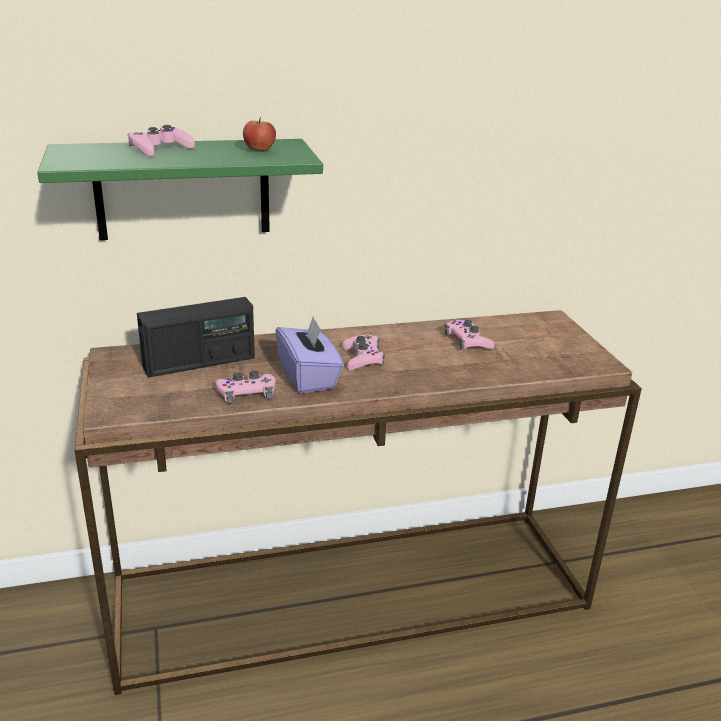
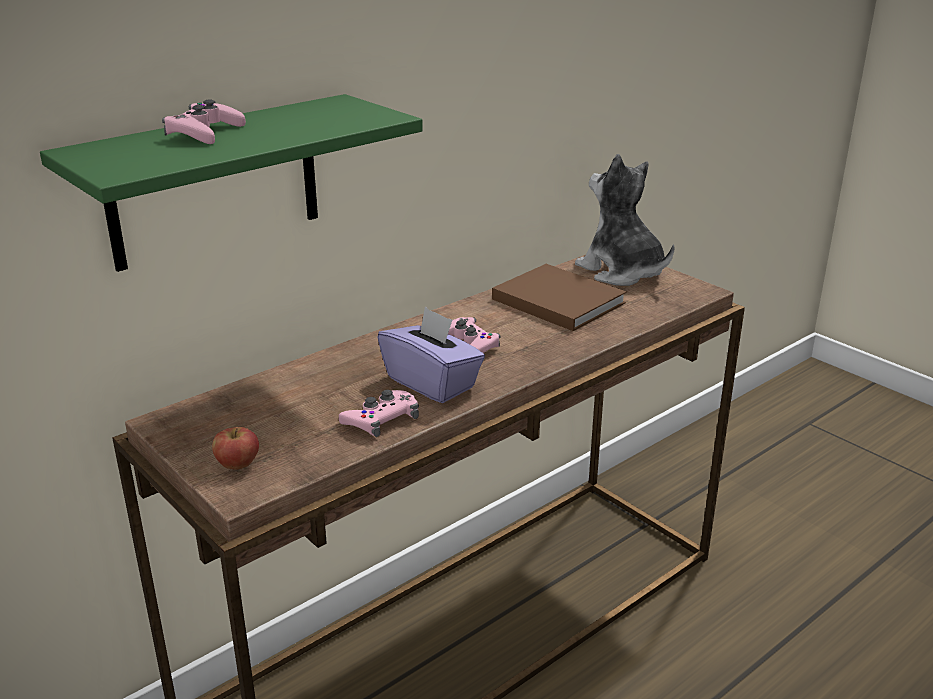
camera: 25 degrees left, 0 degrees up
radio [137,297,255,378] -> none
apple [243,117,276,152] -> apple moved to [212,427,259,470]
pink game controller [445,320,495,350] -> brown book [492,264,627,331]
none -> plush toy [575,154,675,286]

